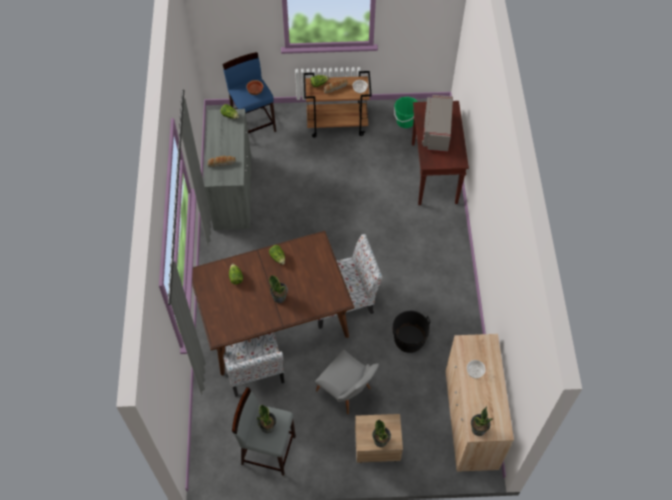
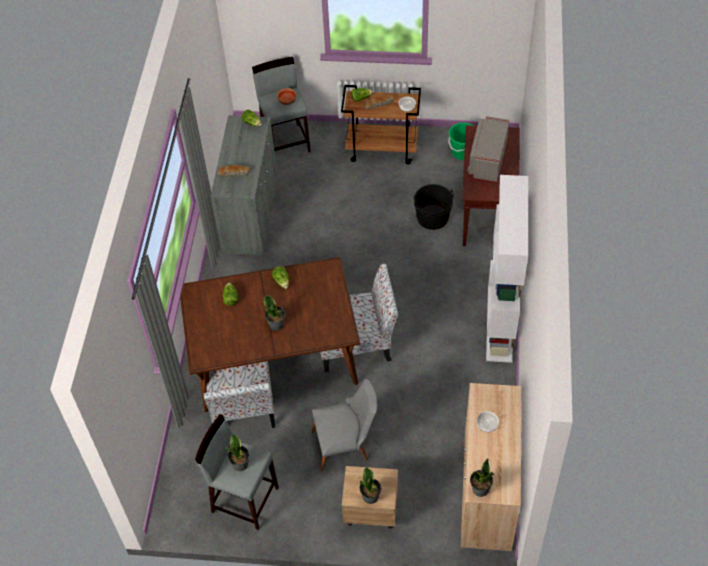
camera: 10 degrees right, 5 degrees down
blue stool [223,52,276,134] -> grey stool [252,57,311,152]
grey chair [315,350,379,414] -> grey chair turned 60 degrees counterclockwise [312,379,377,472]
black bucket [393,311,430,353] -> black bucket moved to [413,184,454,230]
none -> white bookcase [486,175,528,363]

